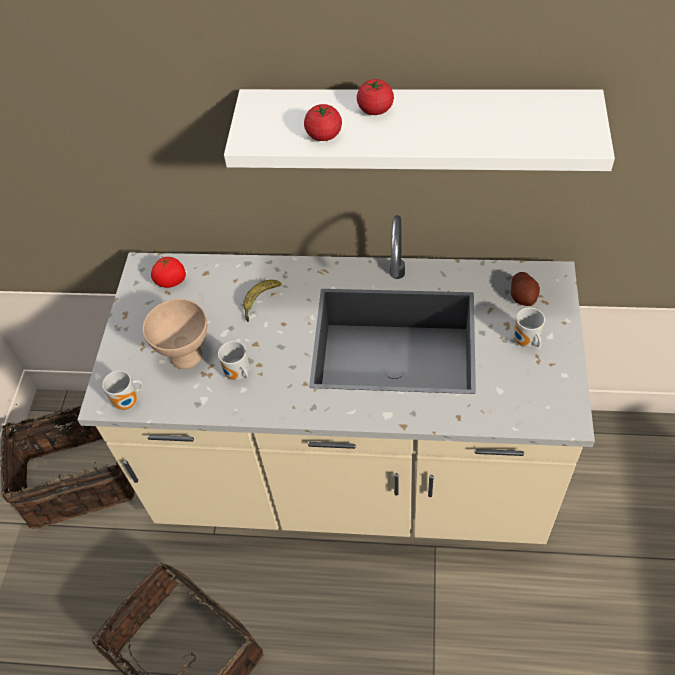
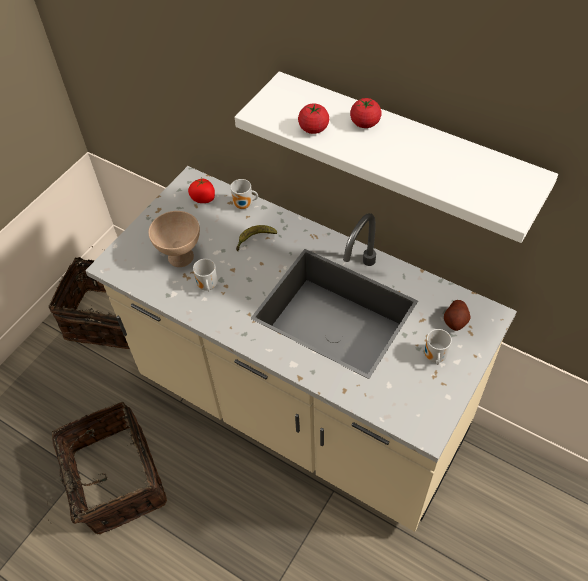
camera: 25 degrees right, 0 degrees up
mug [102,370,144,410] -> mug moved to [230,179,258,209]

